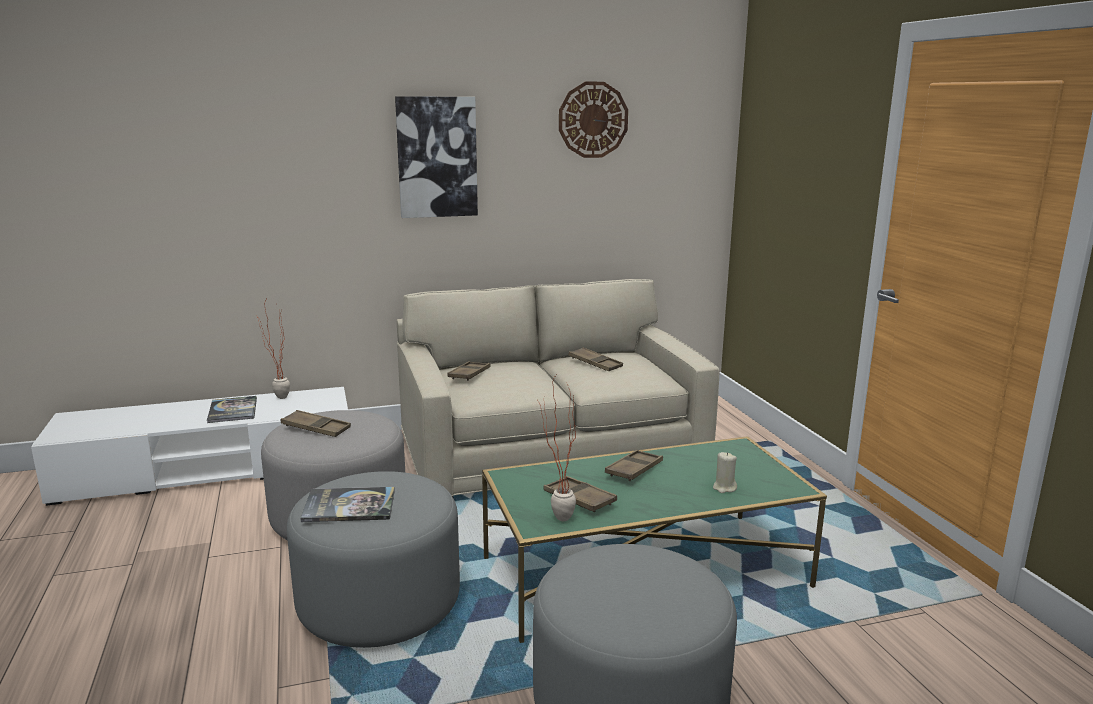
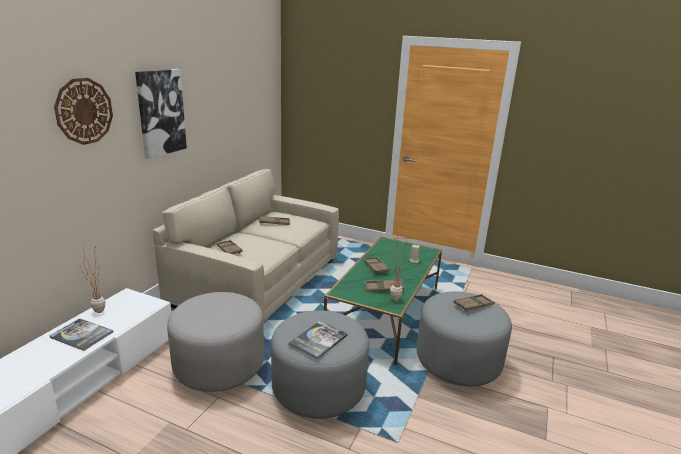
camera: 50 degrees left, 5 degrees up
brown tray [281,410,351,437] -> brown tray moved to [453,294,494,311]
wall clock [559,82,628,158] -> wall clock moved to [54,78,113,145]

